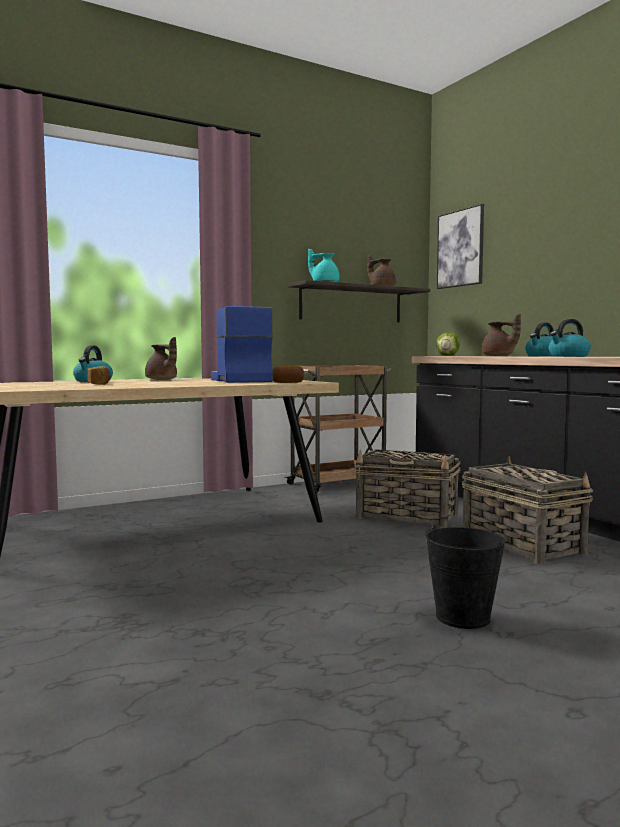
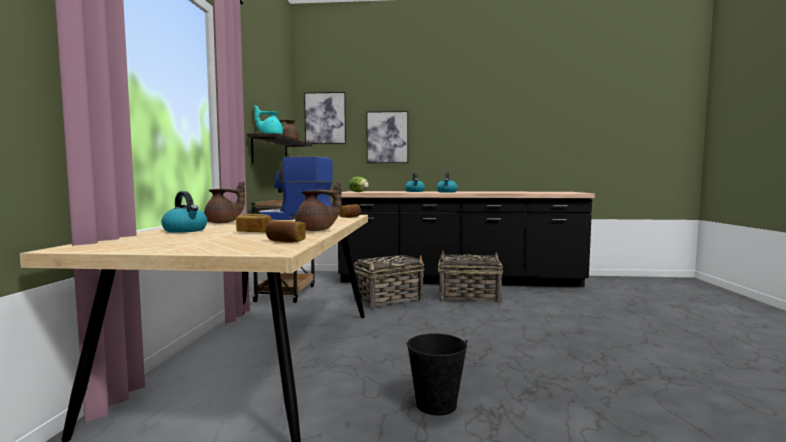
camera: 55 degrees left, 0 degrees up
black bucket [425,525,505,629] -> black bucket moved to [407,333,468,416]
brown teapot [482,314,521,356] -> brown teapot moved to [295,181,341,231]
none -> bread [265,220,306,243]
none -> picture [366,111,408,163]

